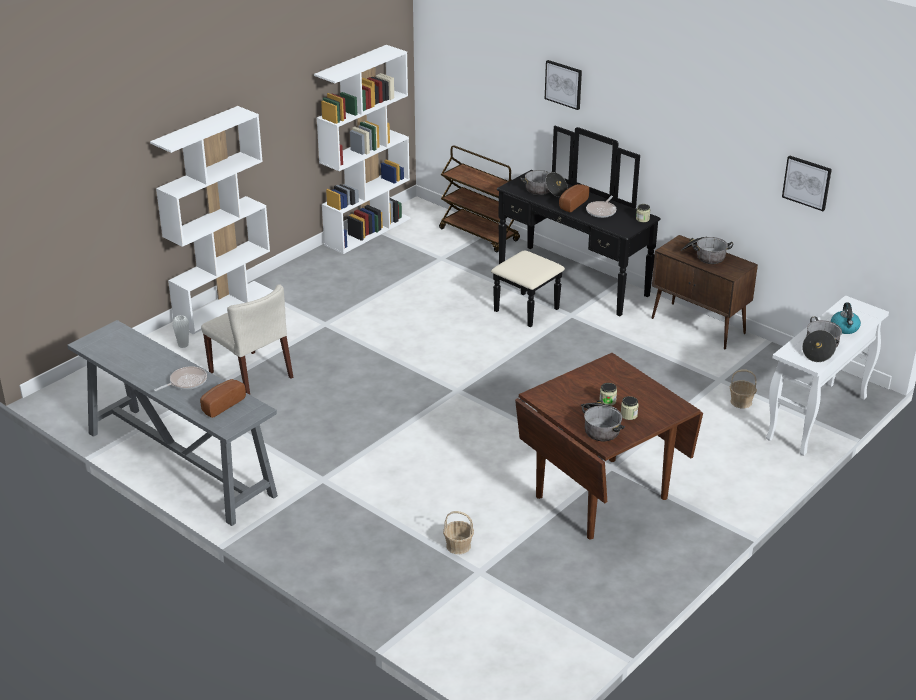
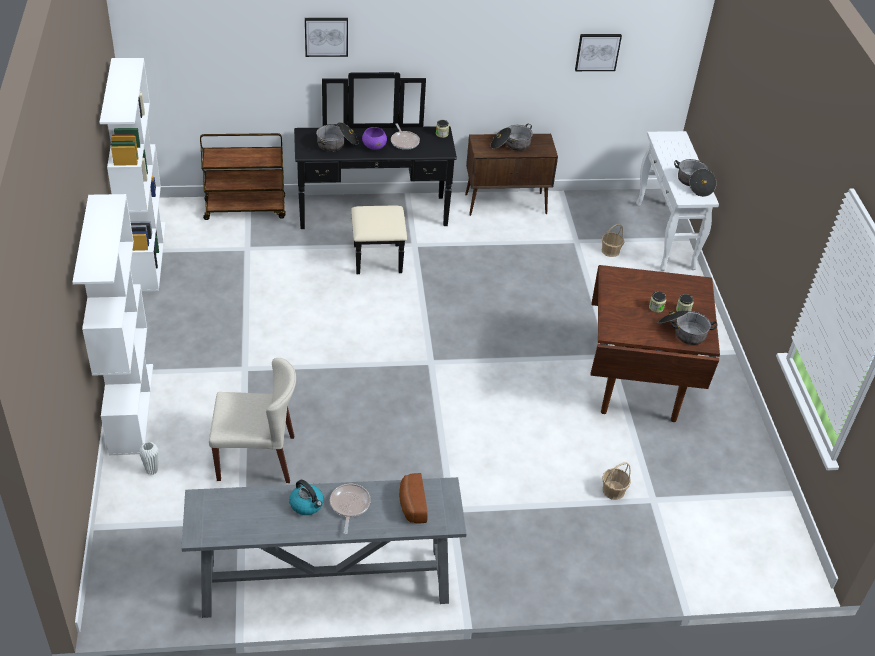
camera: 50 degrees left, 10 degrees up
bread [559,184,589,212] -> purple bowl [362,127,387,150]
kettle [831,303,861,334] -> kettle moved to [289,480,324,515]

